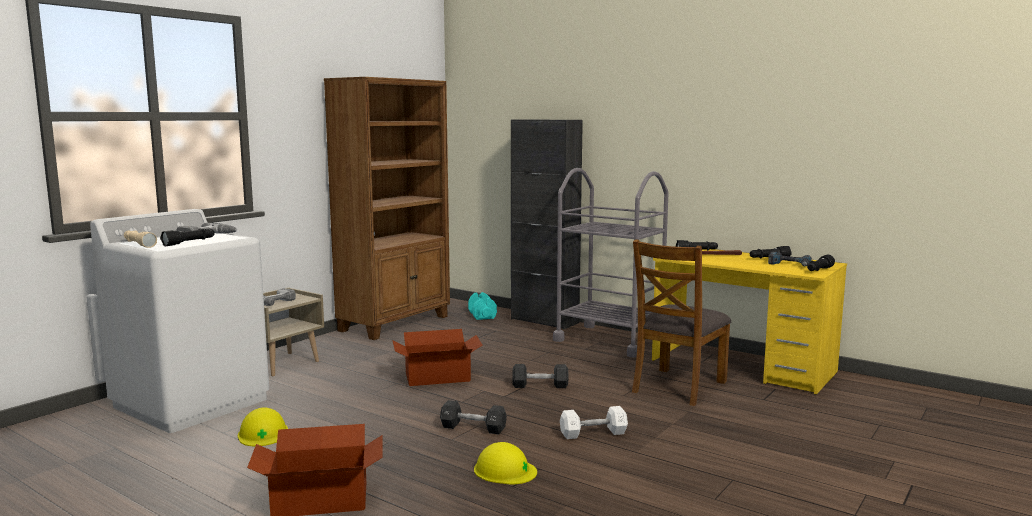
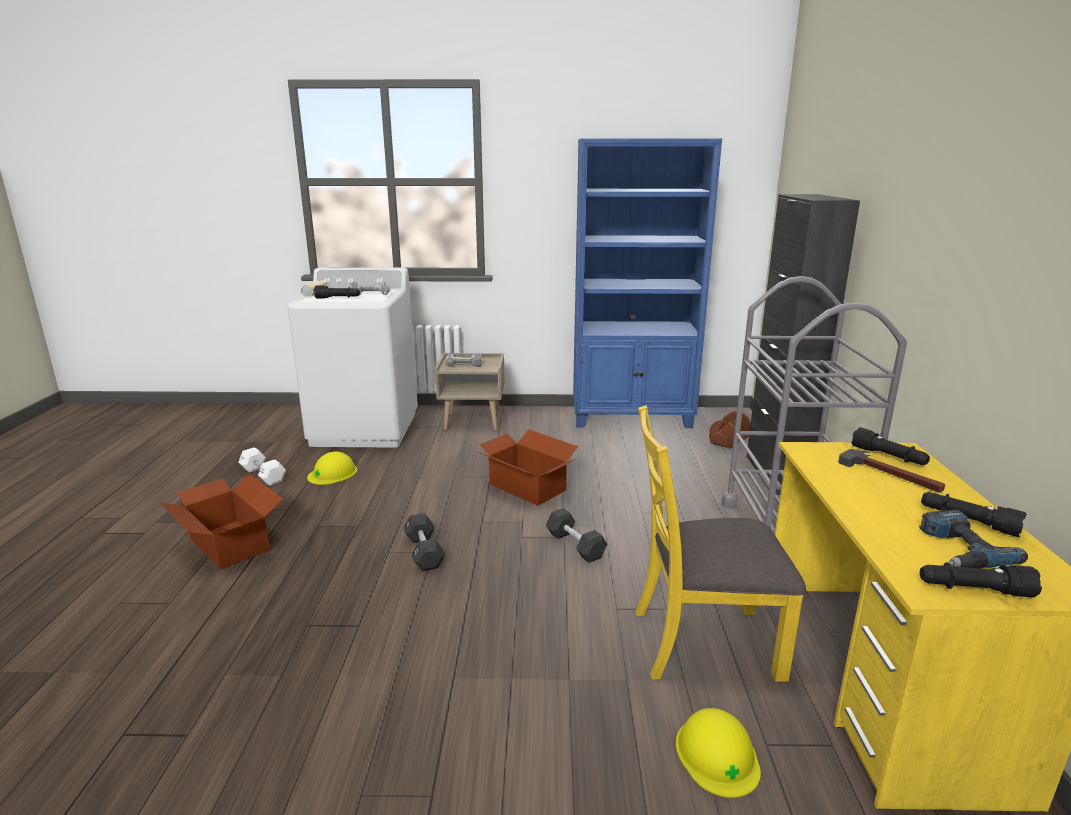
camera: 55 degrees right, 10 degrees up
brown bookcase [324,77,450,340] -> blue bookcase [573,138,722,428]
turquoise dumbbell [468,292,497,320] -> brown dumbbell [709,411,751,449]
yellow hard hat [474,442,537,484] -> yellow hard hat moved to [676,708,761,798]
white dumbbell [560,406,628,439] -> white dumbbell moved to [238,447,286,486]
brown chair [632,239,731,406] -> yellow chair [635,405,806,682]

